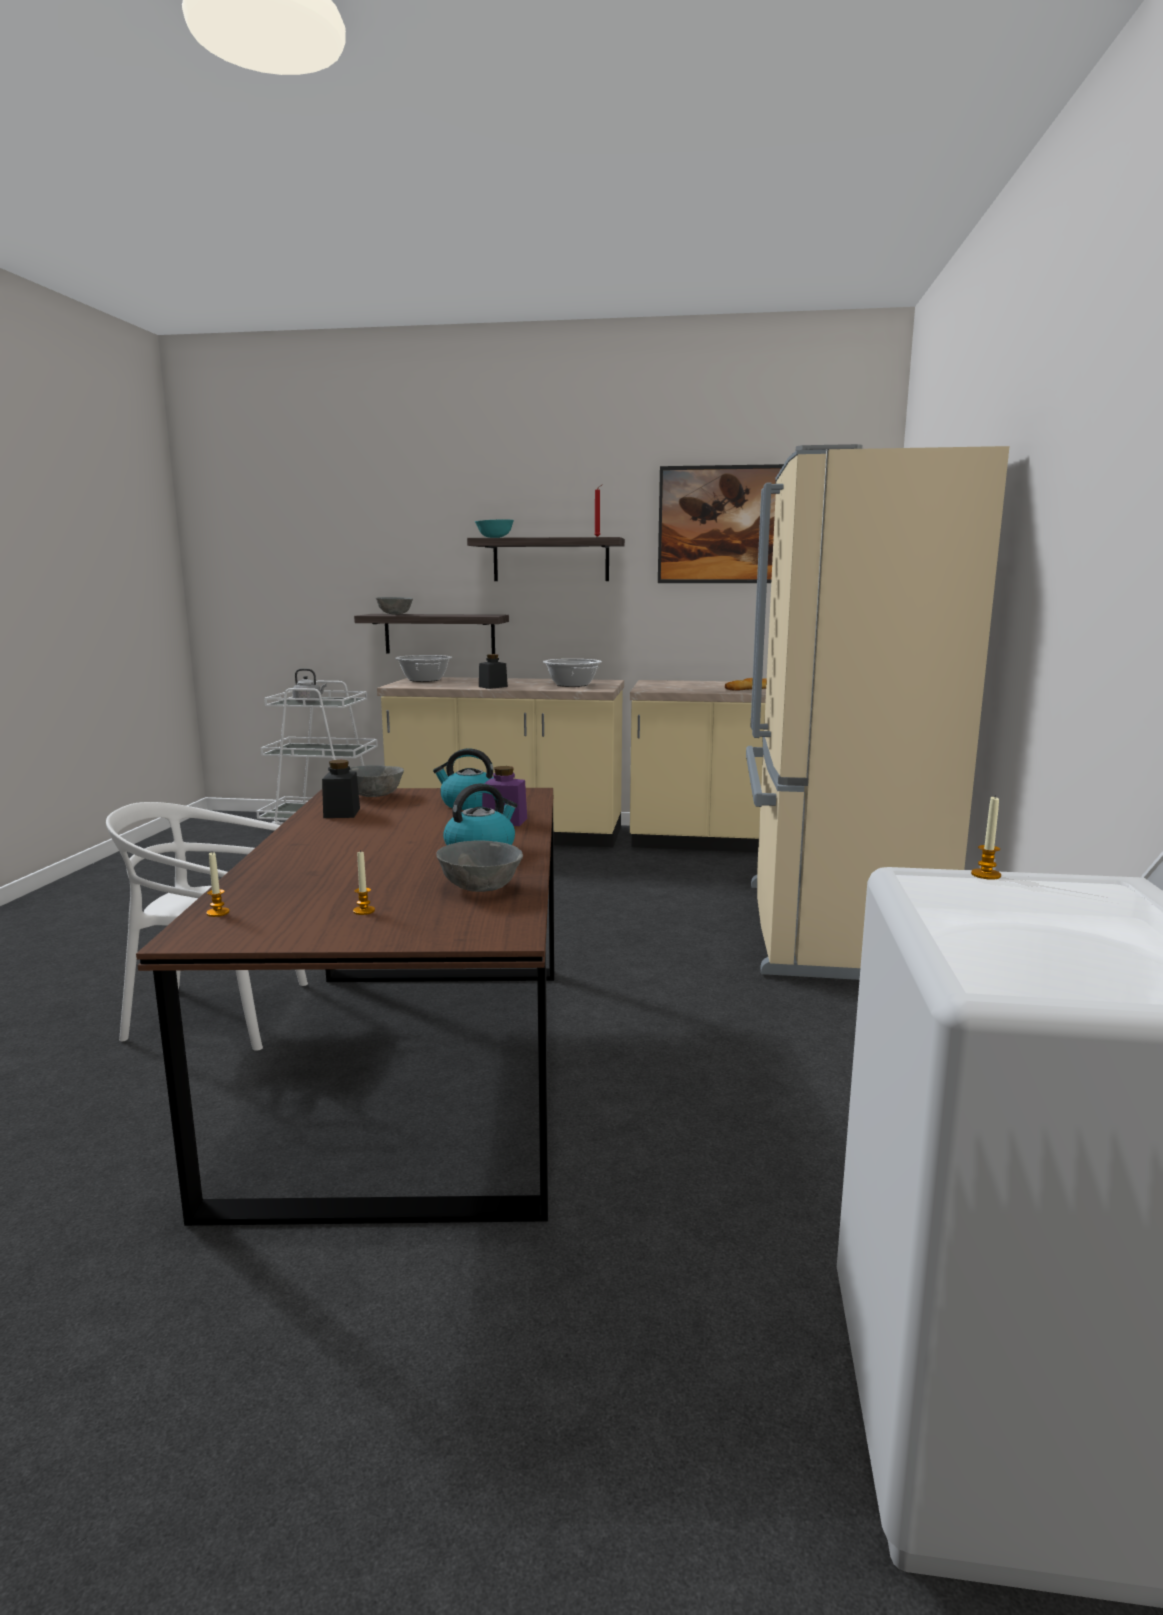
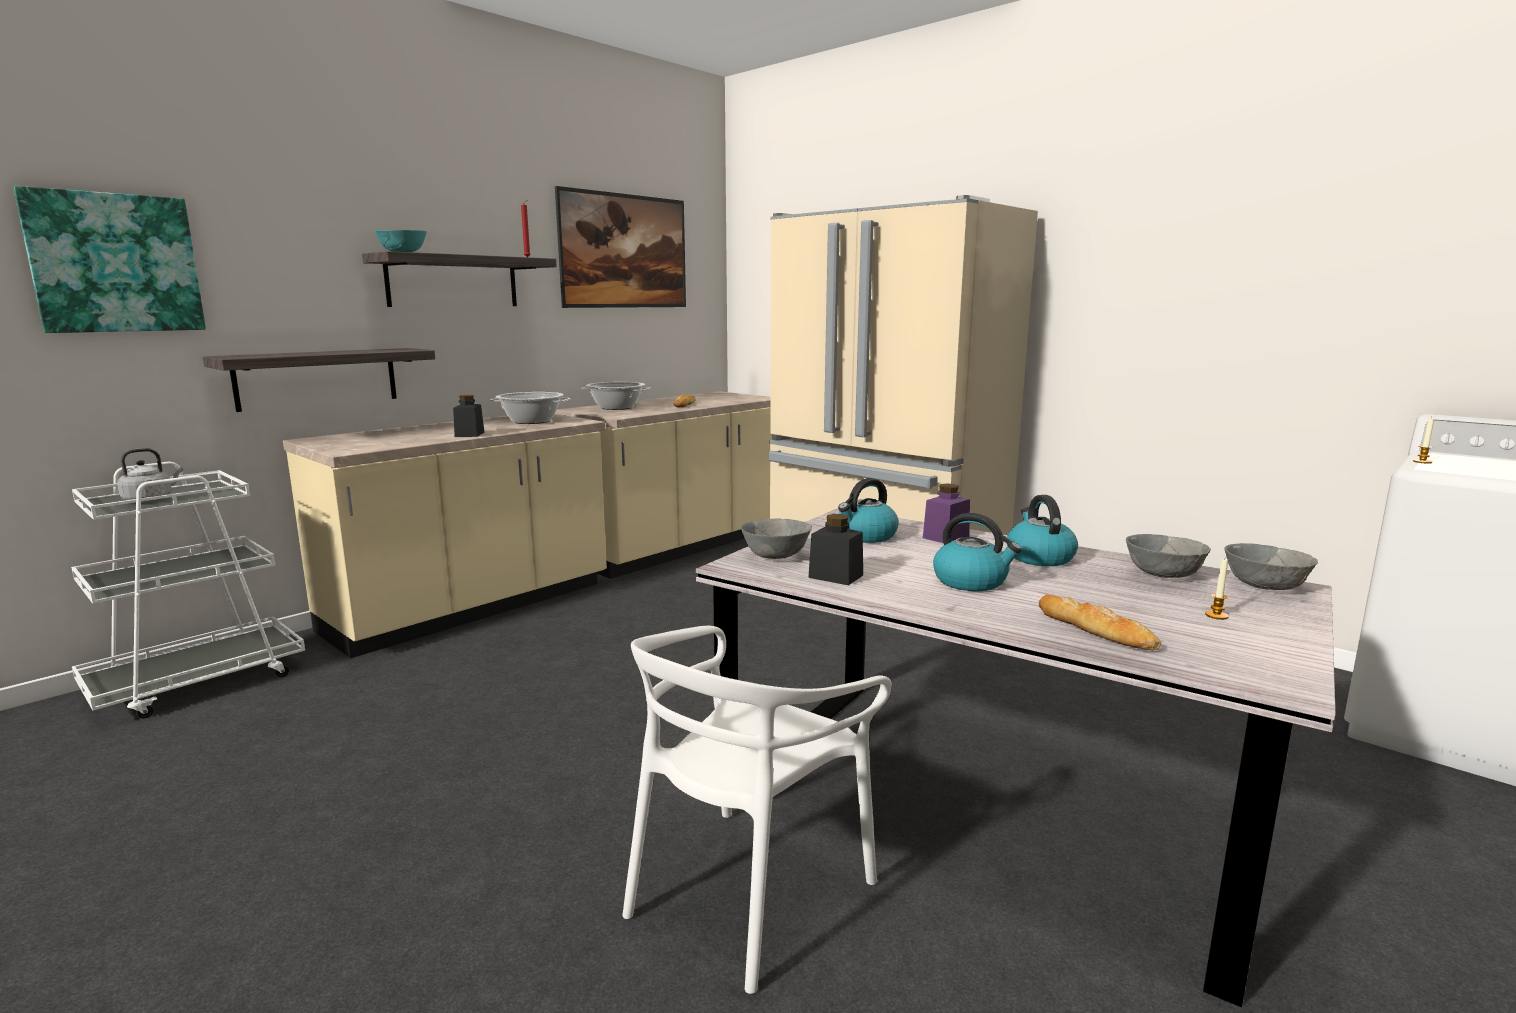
camera: 55 degrees left, 0 degrees up
brown dining table [136,788,555,1226] -> grey dining table [696,508,1335,1007]
candle [206,852,230,917] -> none
grey bowl [376,597,413,615] -> grey bowl moved to [1224,543,1318,590]
cooking pot [395,655,452,682] -> cooking pot moved to [581,382,651,410]
none -> picture [13,186,206,333]
none -> kettle [933,513,1022,591]
none -> bread [1039,595,1161,650]

